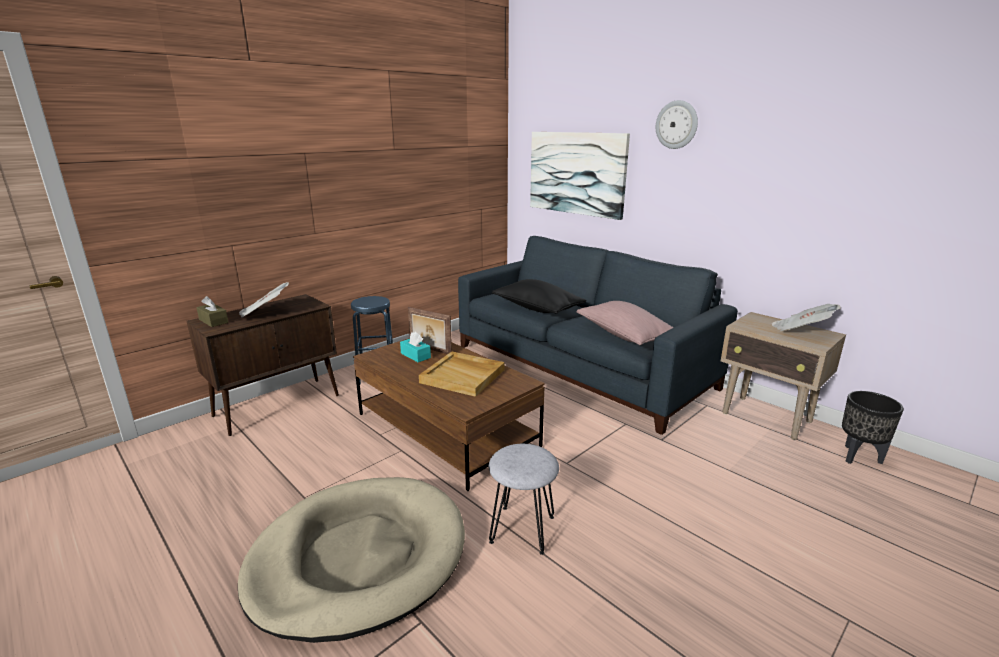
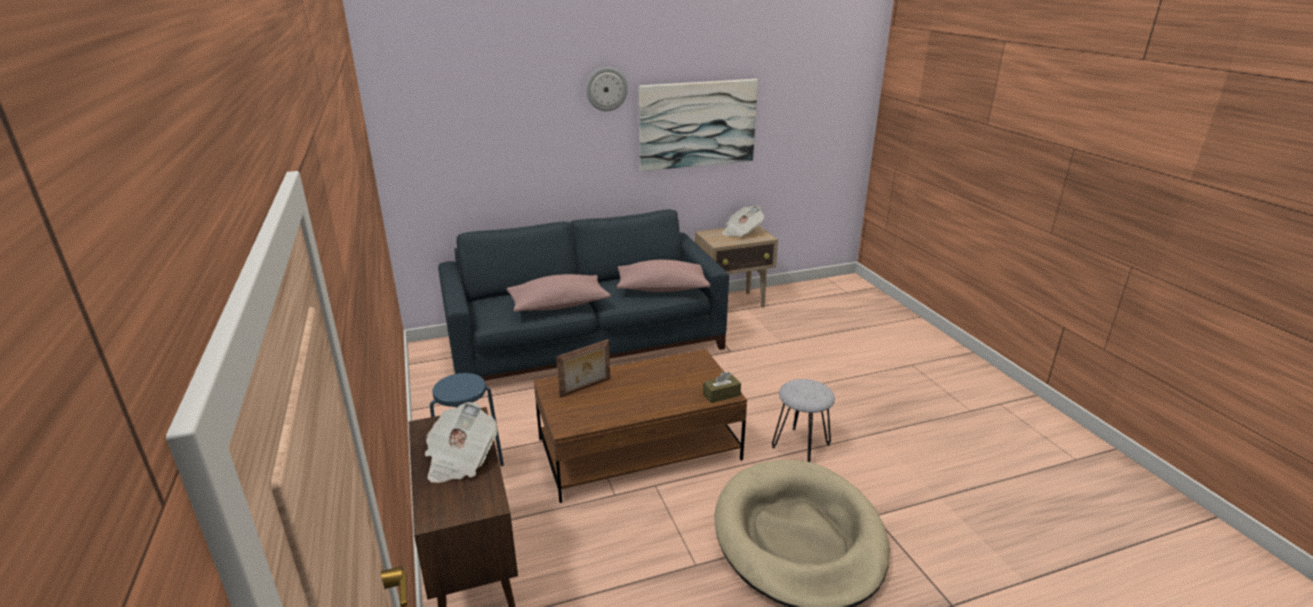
camera: 65 degrees left, 5 degrees up
brown tissue box [196,296,229,327] -> brown tissue box moved to [703,371,741,403]
turquoise tissue box [400,332,431,362] -> none
beige tray [419,351,505,397] -> none
black pillow [492,279,587,314] -> pink pillow [507,274,611,312]
picture [530,132,630,220] -> picture moved to [639,79,758,171]
black planter [842,391,904,464] -> none

